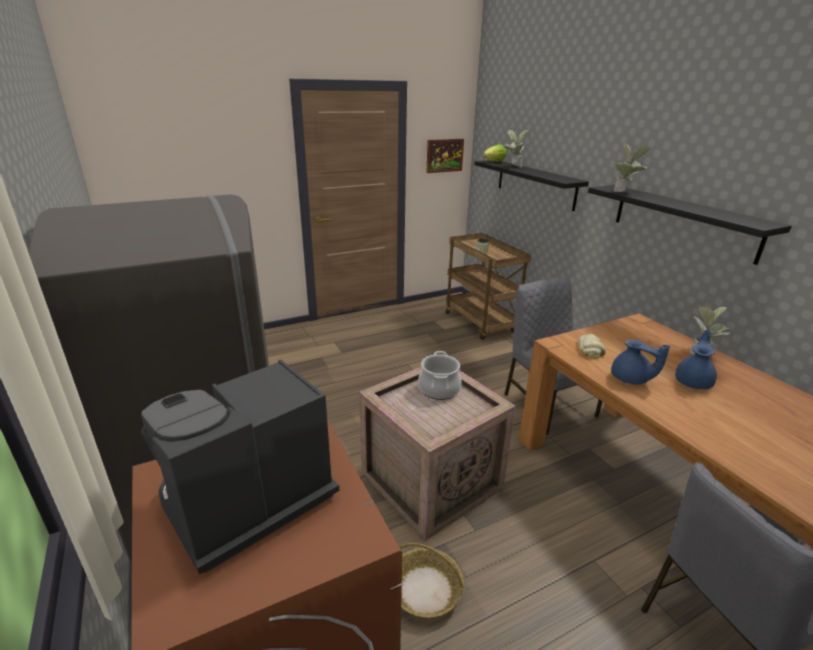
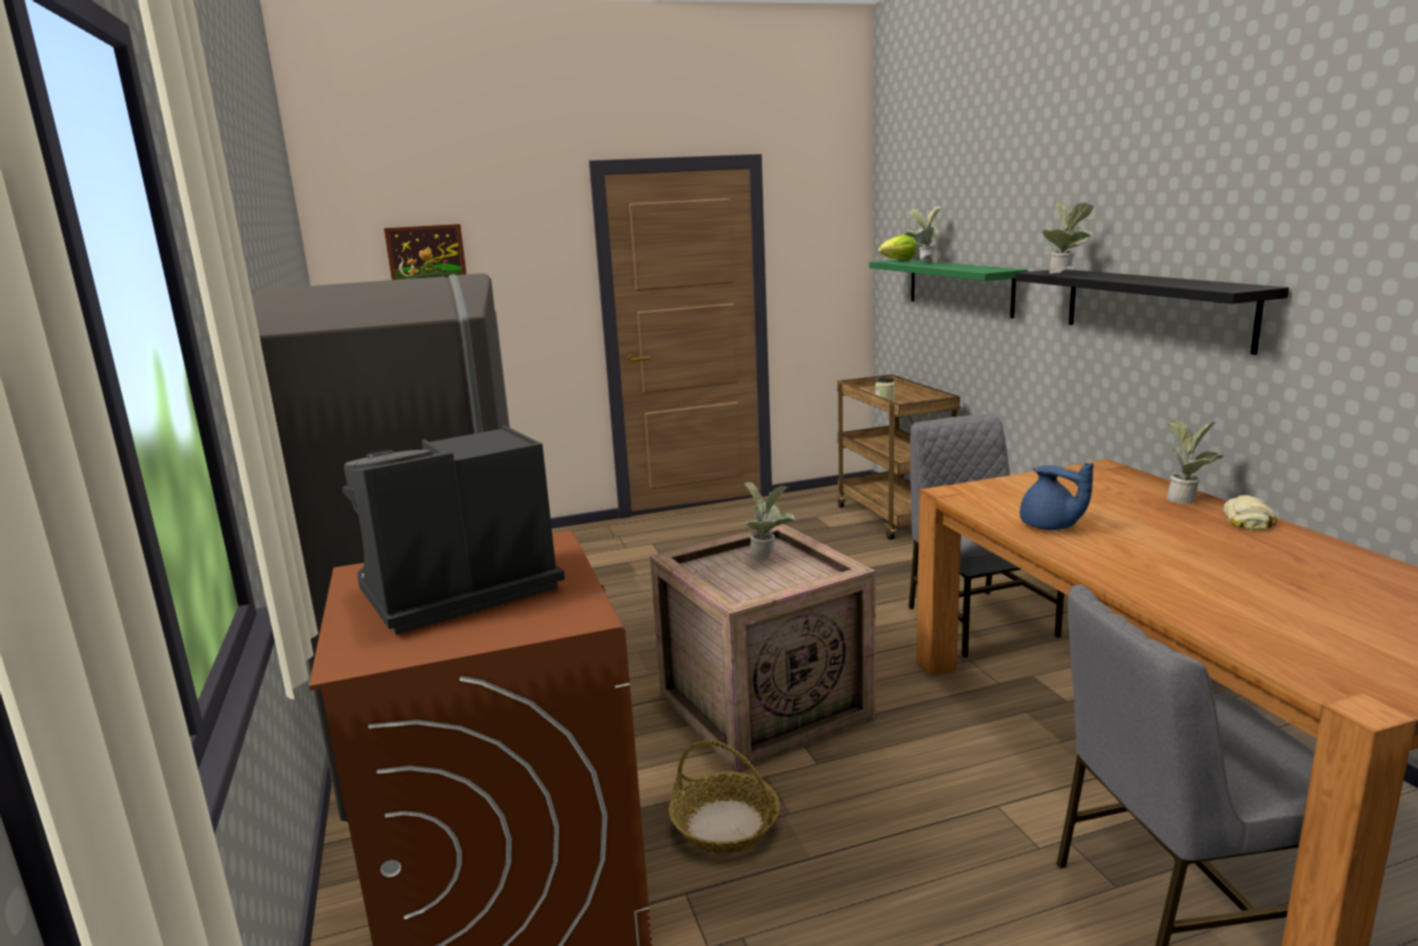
camera: 10 degrees right, 10 degrees down
cooking pot [418,351,461,400] -> potted plant [744,482,795,561]
picture [426,139,464,173] -> picture moved to [384,224,467,280]
black shelf [475,160,589,211] -> green shelf [869,259,1028,318]
bread [578,334,606,358] -> bread moved to [1224,495,1277,530]
blue teapot [675,330,717,389] -> none

